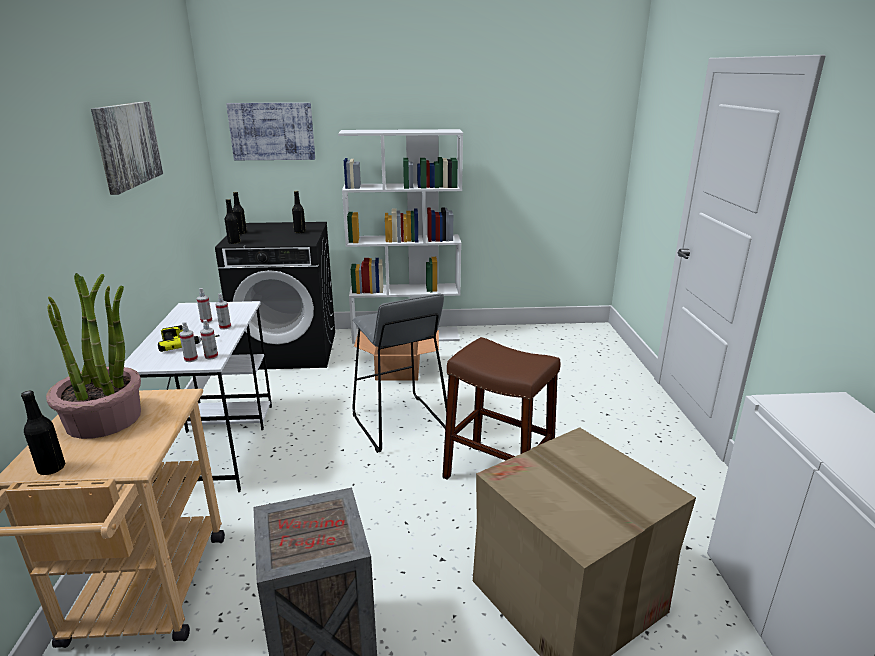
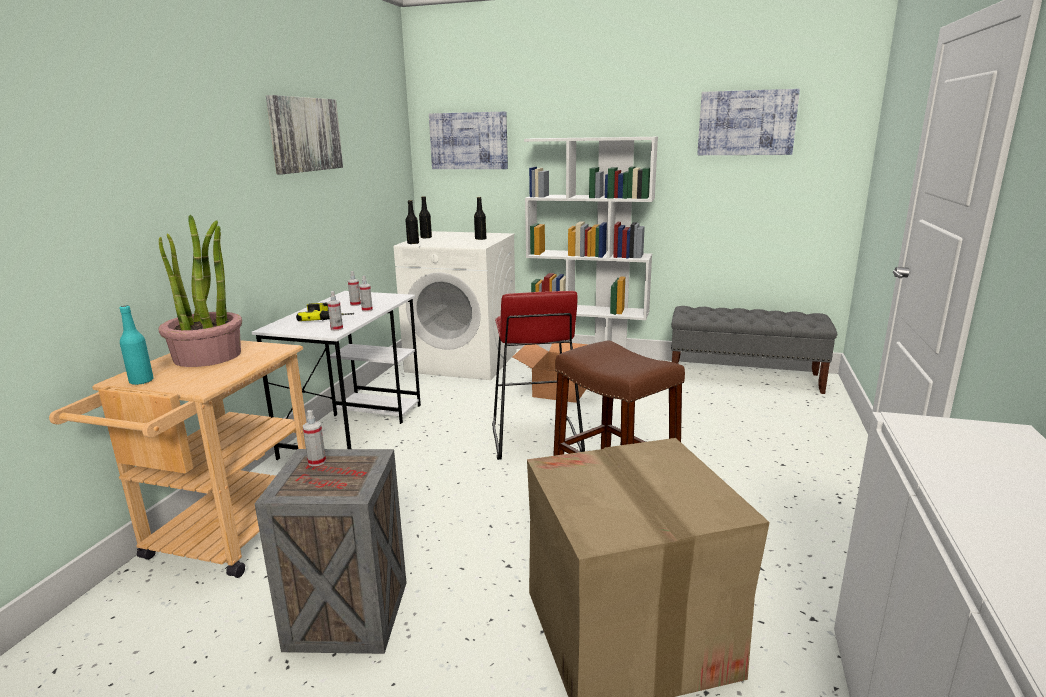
camera: 20 degrees right, 5 degrees down
black bottle [21,391,65,475] -> turquoise bottle [119,305,154,385]
spray bottle [179,322,198,362] -> spray bottle moved to [303,410,326,466]
black washing machine [215,222,335,370] -> white washing machine [394,231,517,380]
grey stool [352,293,447,453] -> red stool [492,291,585,460]
none -> grey bench [671,306,837,394]
none -> picture [697,89,800,155]

